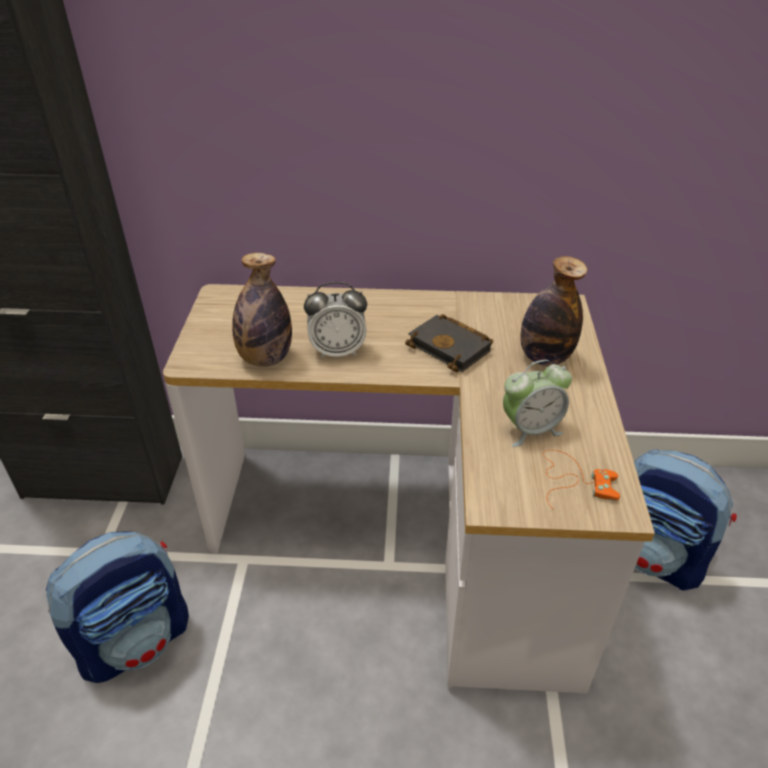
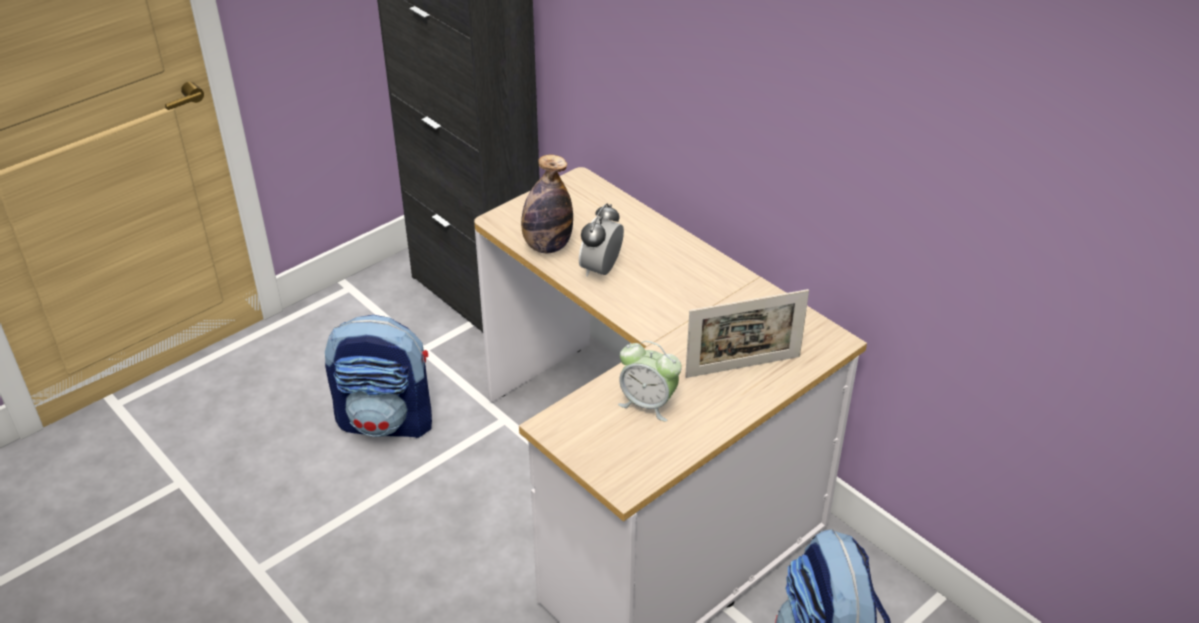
camera: 45 degrees right, 0 degrees up
alarm clock [304,282,367,358] -> alarm clock turned 75 degrees clockwise [579,203,624,277]
black book [405,314,493,372] -> none
bottle [520,256,587,366] -> picture frame [685,289,809,378]
orange game controller [543,450,620,510] -> none

